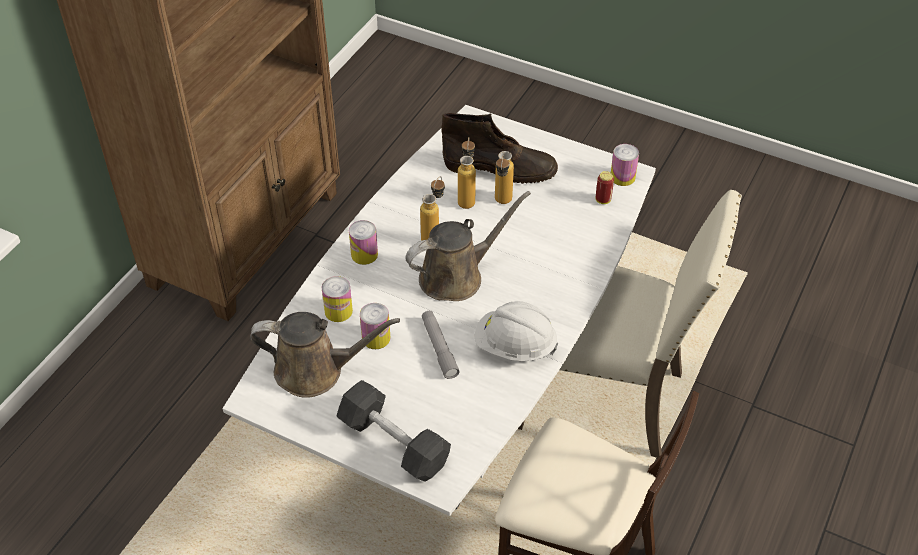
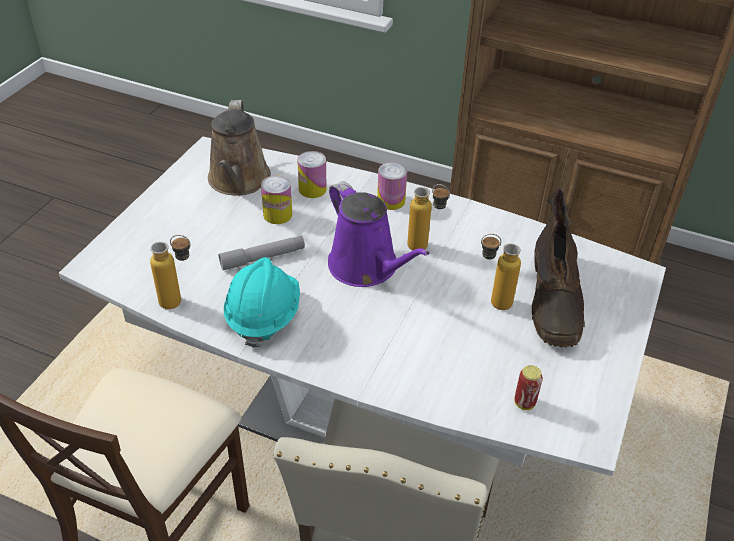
camera: 85 degrees right, 5 degrees down
black dumbbell [336,380,451,482] -> none
brown watering can [405,191,531,301] -> purple watering can [328,181,429,287]
bottle [458,137,476,209] -> bottle moved to [150,235,191,309]
white hard hat [475,301,558,361] -> turquoise hard hat [224,257,300,348]
can [611,144,639,186] -> none

